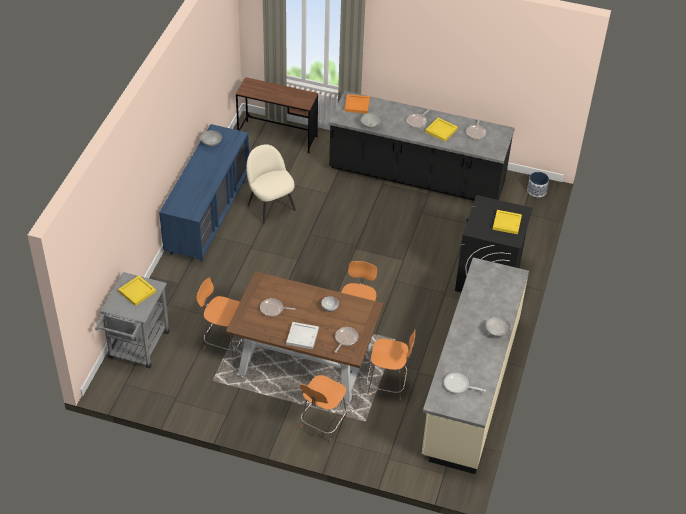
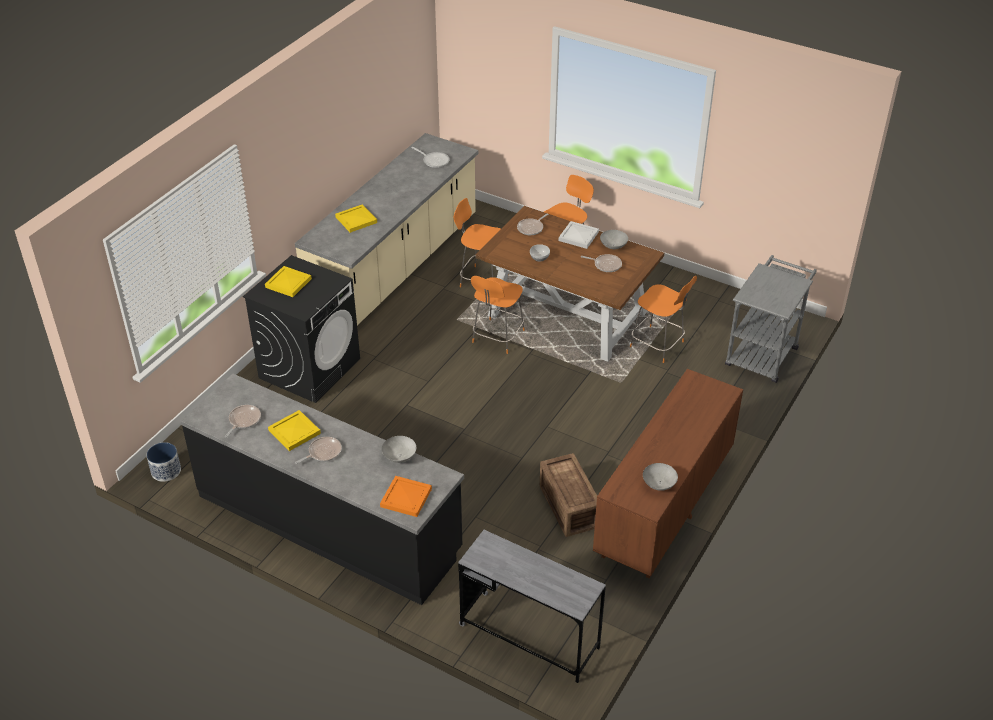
camera: 165 degrees left, 5 degrees down
yellow tray [118,276,156,306] -> yellow tray moved to [335,204,377,233]
blue dresser [159,124,249,262] -> brown dresser [593,369,743,578]
brown desk [236,77,318,154] -> grey desk [458,530,606,683]
beige chair [246,144,296,225] -> crate [540,453,597,537]
grey bowl [485,317,510,337] -> grey bowl moved to [600,230,628,249]

